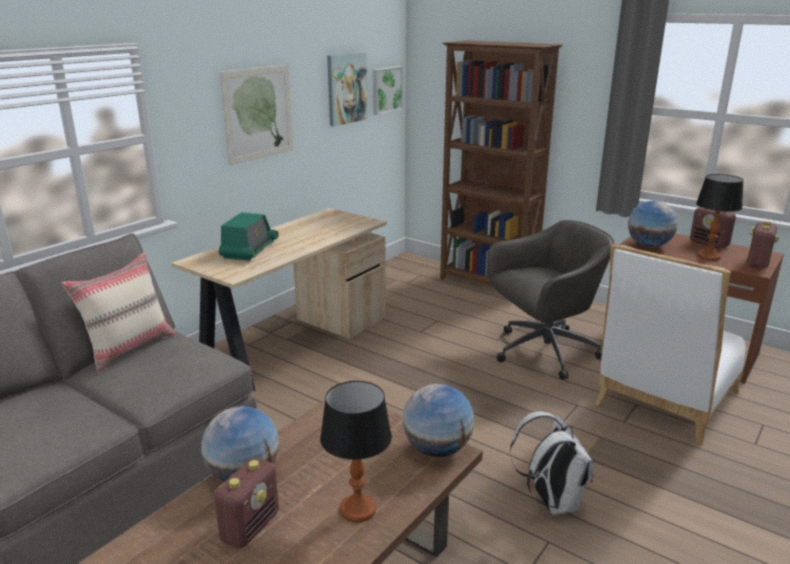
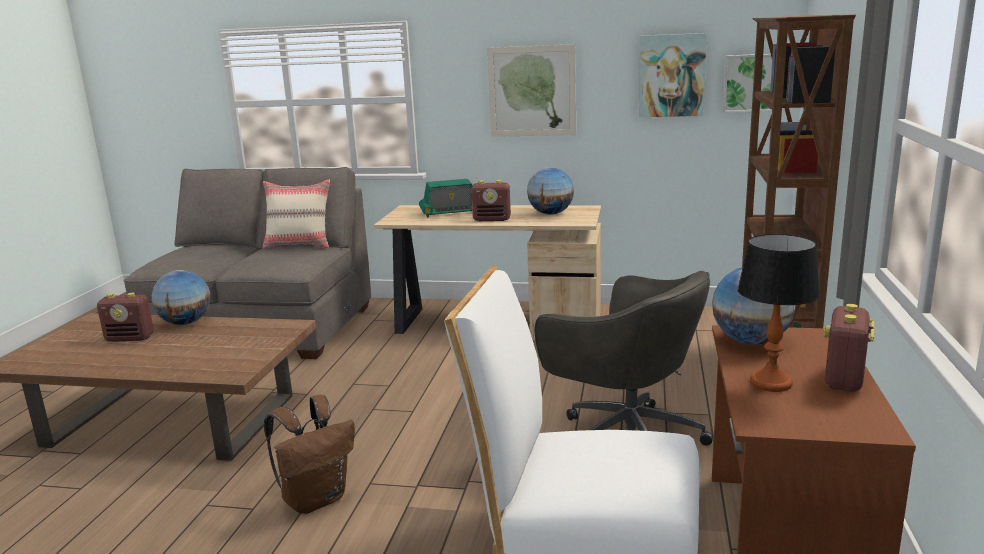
camera: 65 degrees right, 5 degrees down
table lamp [320,381,392,522] -> none
globe [402,384,474,457] -> globe moved to [527,167,574,215]
white backpack [510,412,593,515] -> brown backpack [264,395,355,514]
radio [747,221,779,269] -> radio moved to [471,180,511,221]

